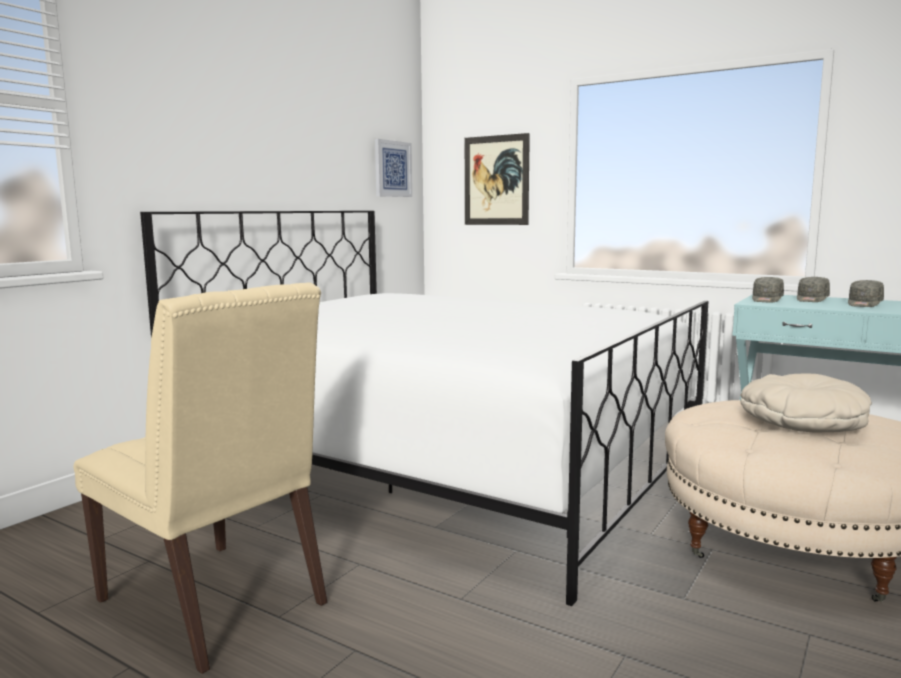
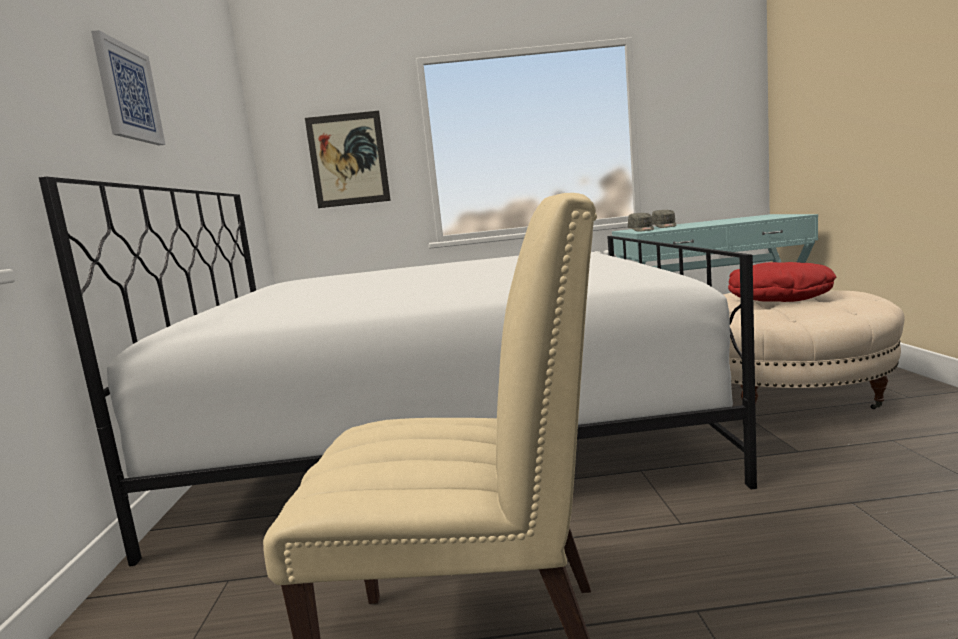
camera: 35 degrees left, 0 degrees up
picture [375,139,412,197] -> picture moved to [91,30,166,146]
beige pillow [741,374,872,433] -> red pillow [728,262,836,302]
grey cap [848,280,884,307] -> none

